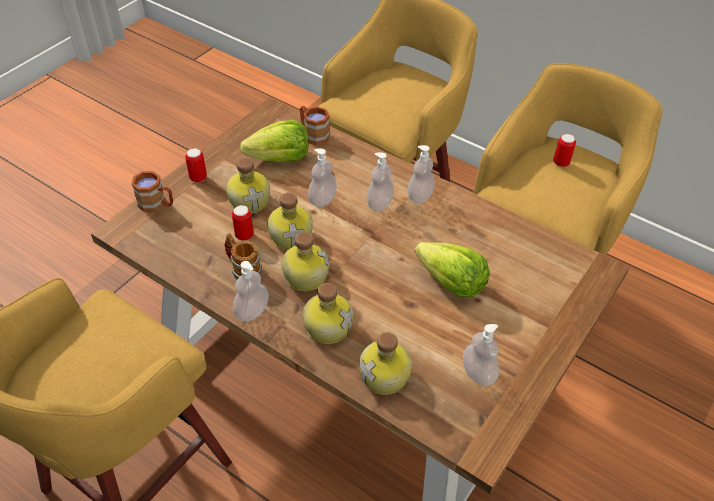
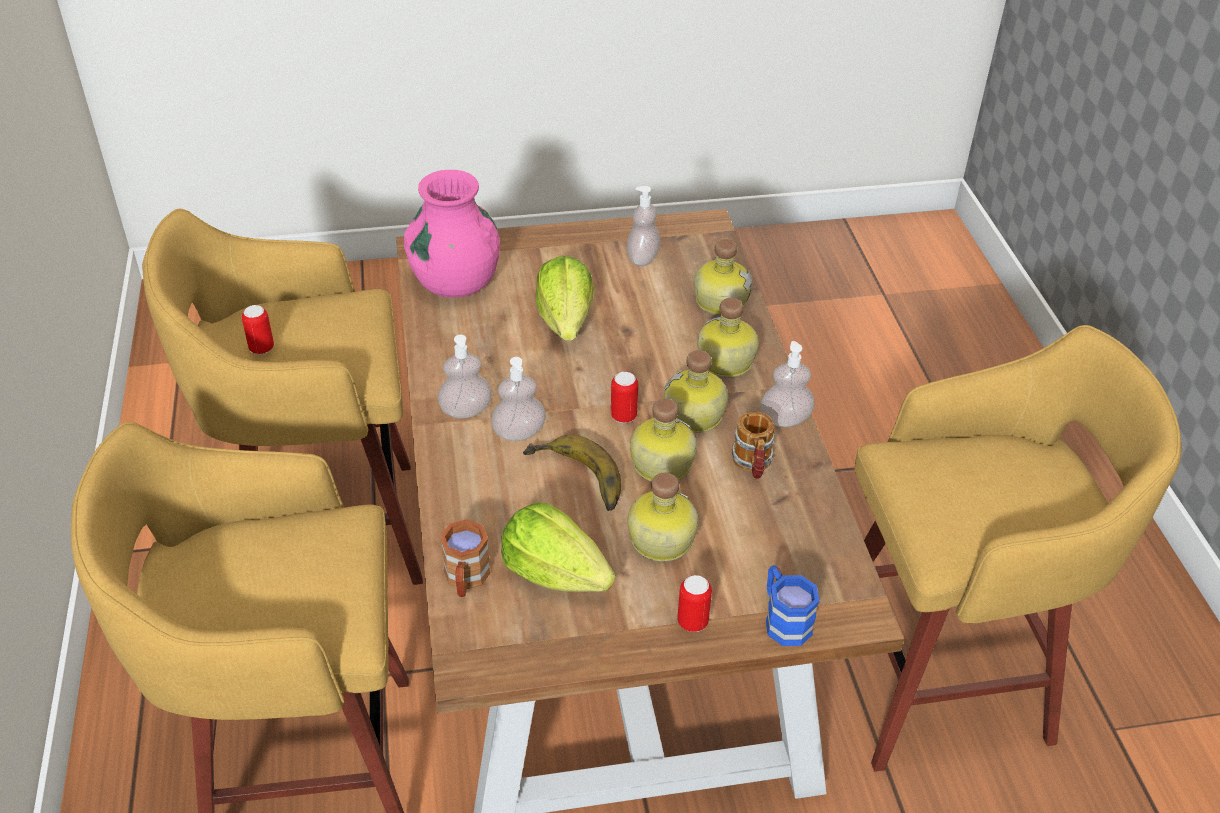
camera: 135 degrees left, 5 degrees down
brown mug [132,171,173,212] -> blue mug [766,565,819,646]
can [232,205,253,241] -> can moved to [611,372,638,423]
soap dispenser [308,149,337,207] -> banana [523,435,621,511]
none -> pink vase [404,170,500,298]

